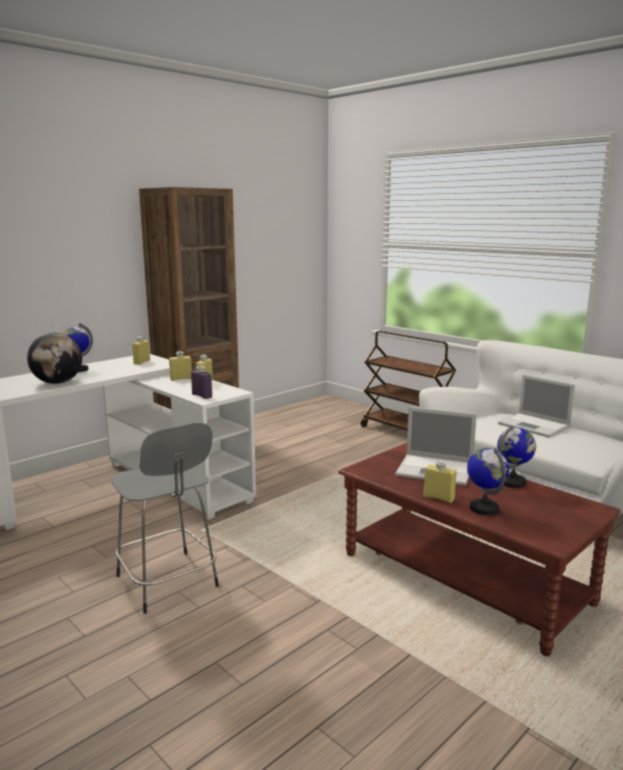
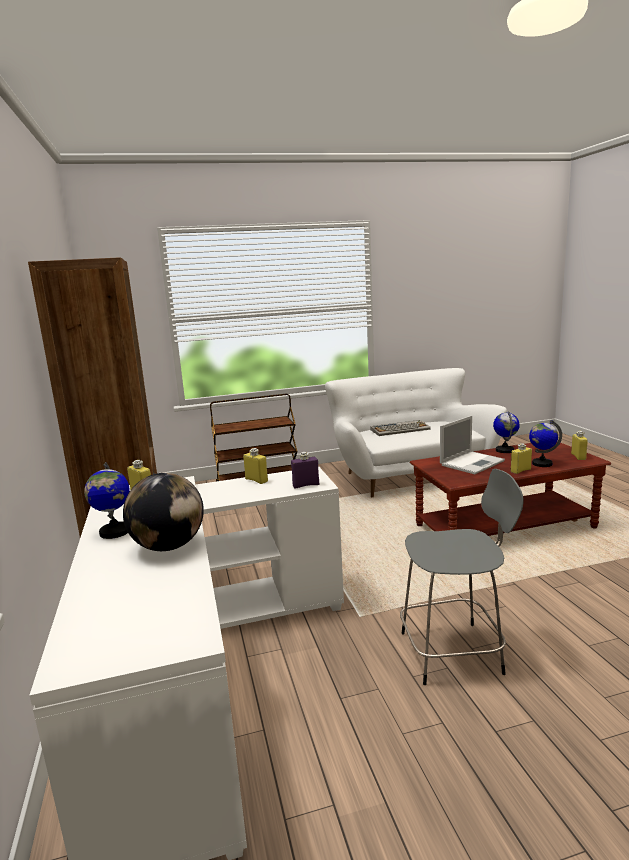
camera: 60 degrees left, 0 degrees up
yellow bottle [169,351,192,381] -> yellow bottle moved to [571,431,588,460]
laptop [498,375,575,438] -> keyboard [370,420,431,436]

